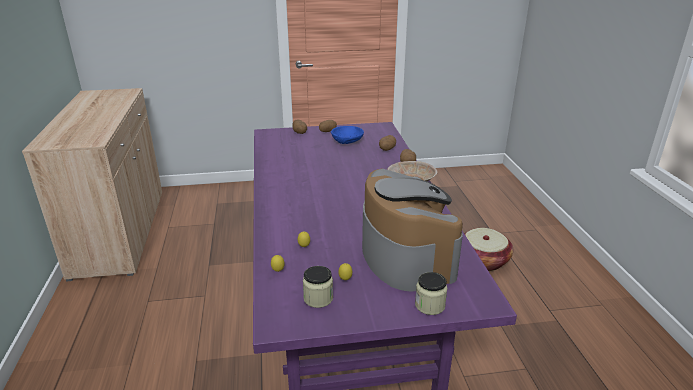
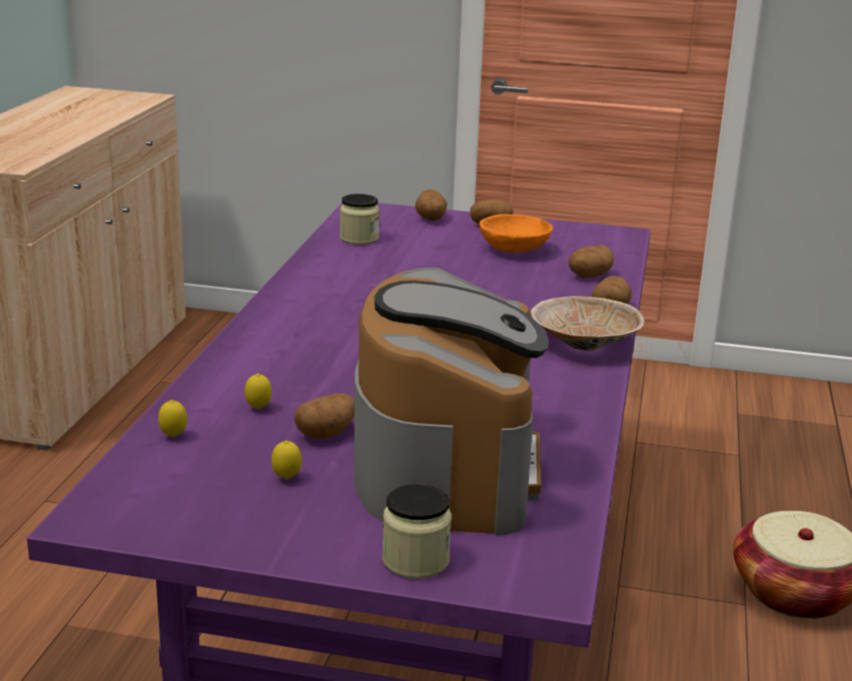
camera: 20 degrees right, 5 degrees down
jar [303,266,333,308] -> jar moved to [340,194,380,245]
blue bowl [331,126,364,144] -> orange bowl [479,214,553,252]
none -> potato [295,393,355,439]

